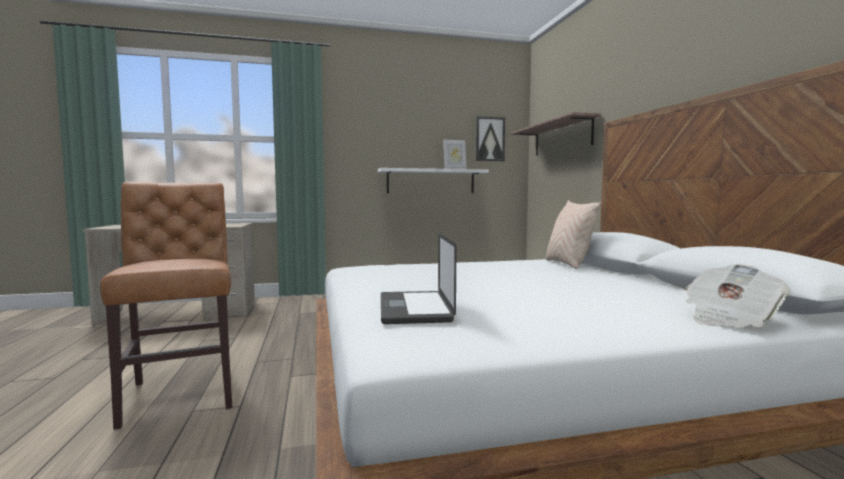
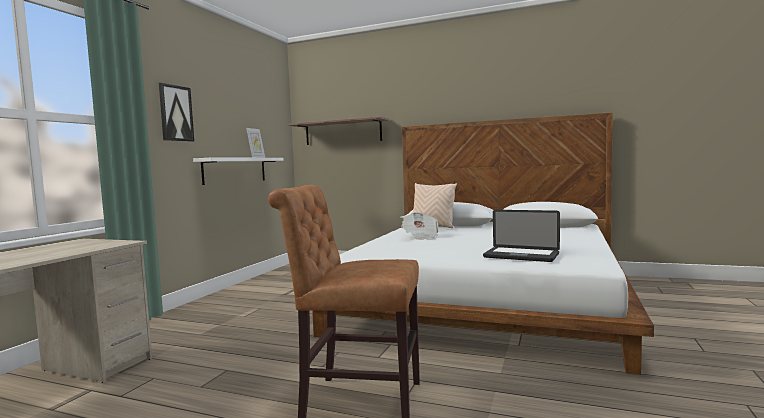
camera: 55 degrees left, 0 degrees up
picture [476,116,505,161] -> picture moved to [159,83,194,142]
newspaper [685,264,791,327] -> newspaper moved to [402,212,439,240]

